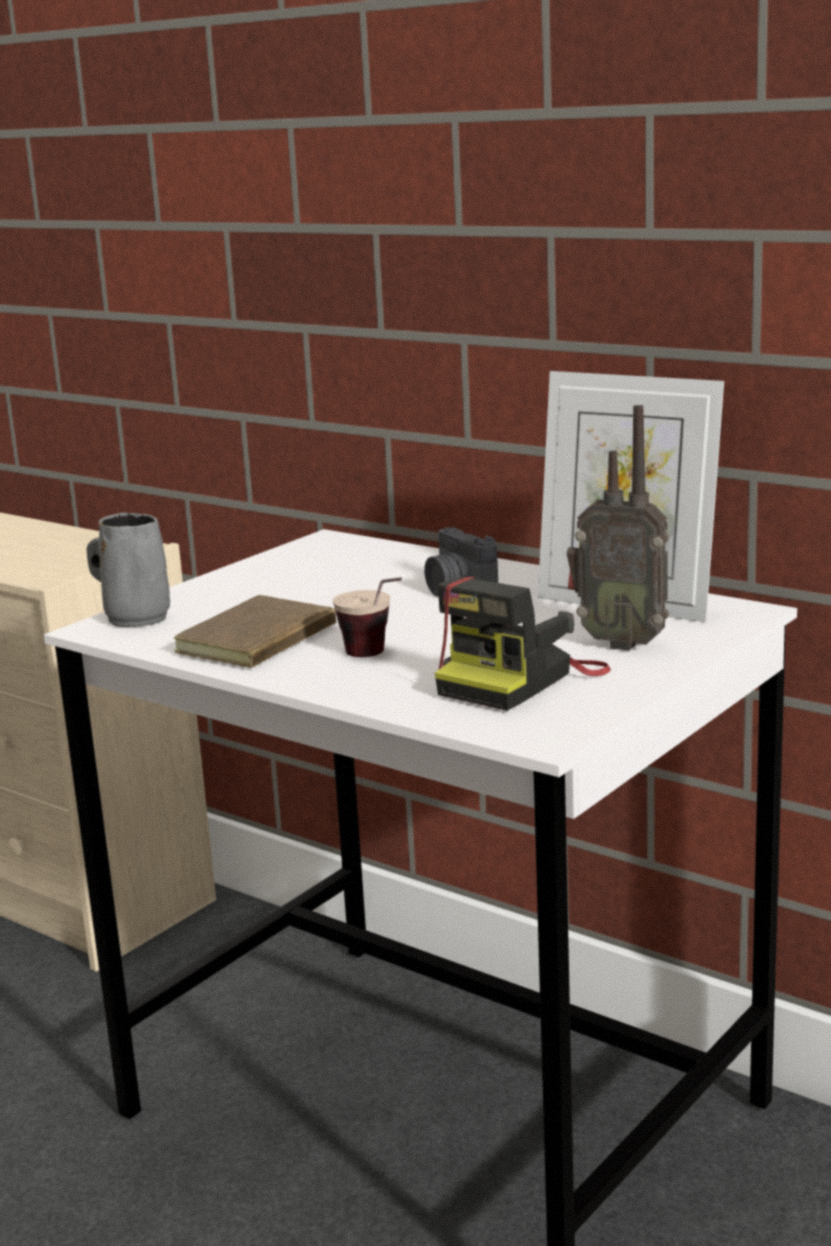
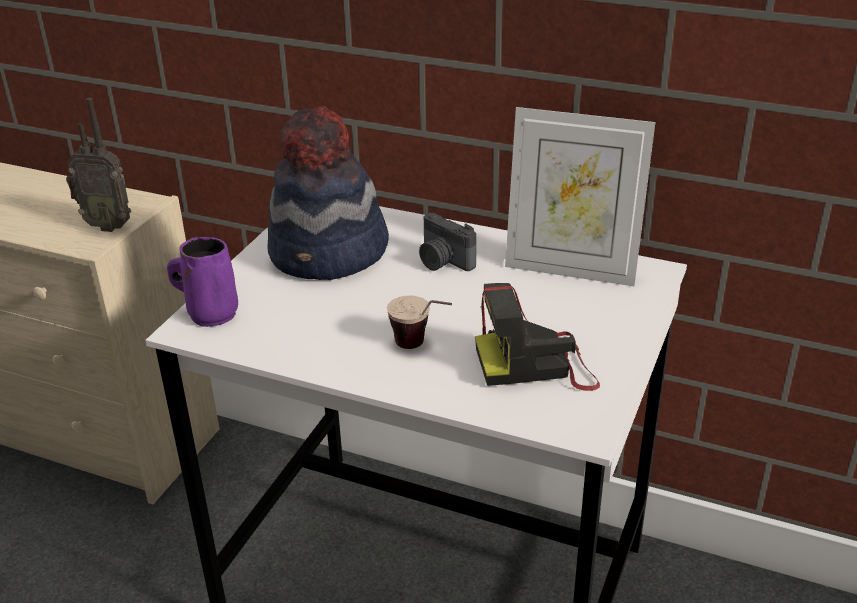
camera: 15 degrees left, 15 degrees up
grey mug [87,513,170,627] -> purple mug [167,237,238,327]
brown book [174,595,336,668] -> none
camera [435,577,611,711] -> camera turned 60 degrees clockwise [475,283,600,391]
radio [567,405,669,651] -> radio moved to [66,98,131,232]
none -> hat [267,106,389,280]

